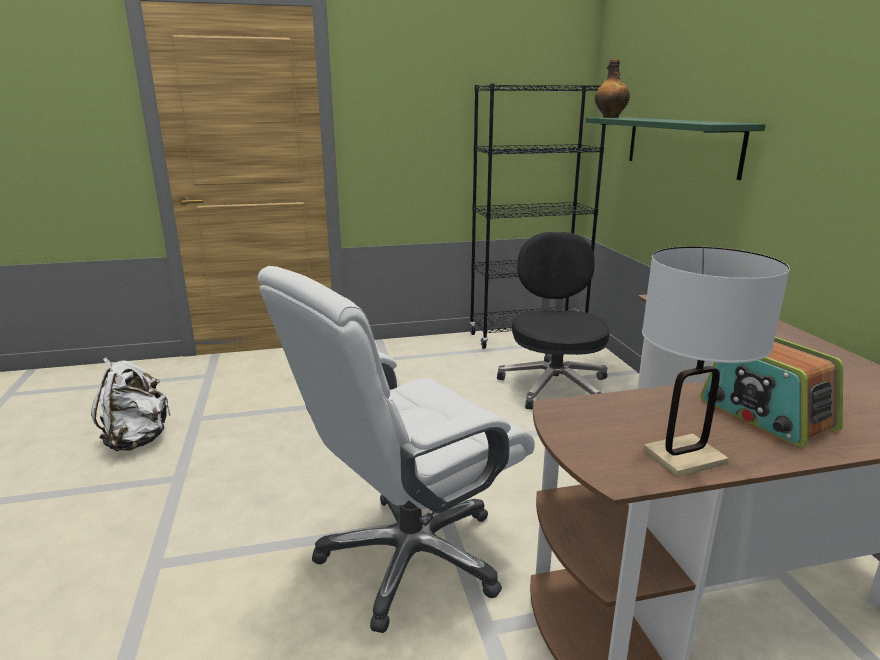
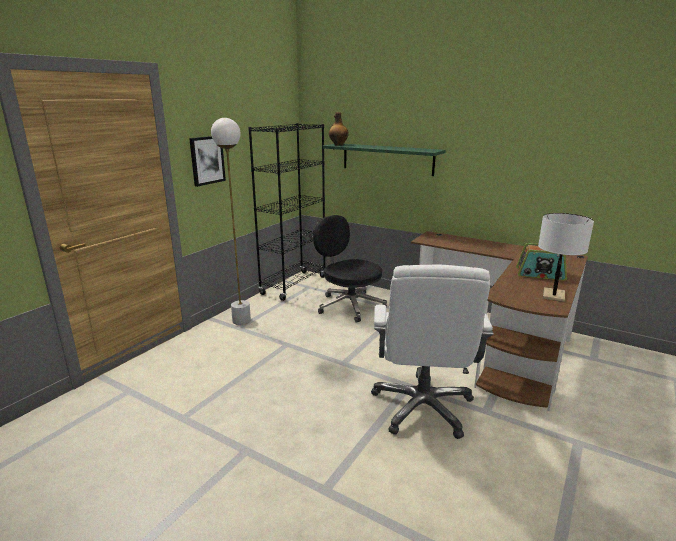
camera: 45 degrees left, 0 degrees up
white backpack [91,357,171,451] -> none
none -> picture [189,136,226,187]
none -> white floor lamp [211,118,251,325]

